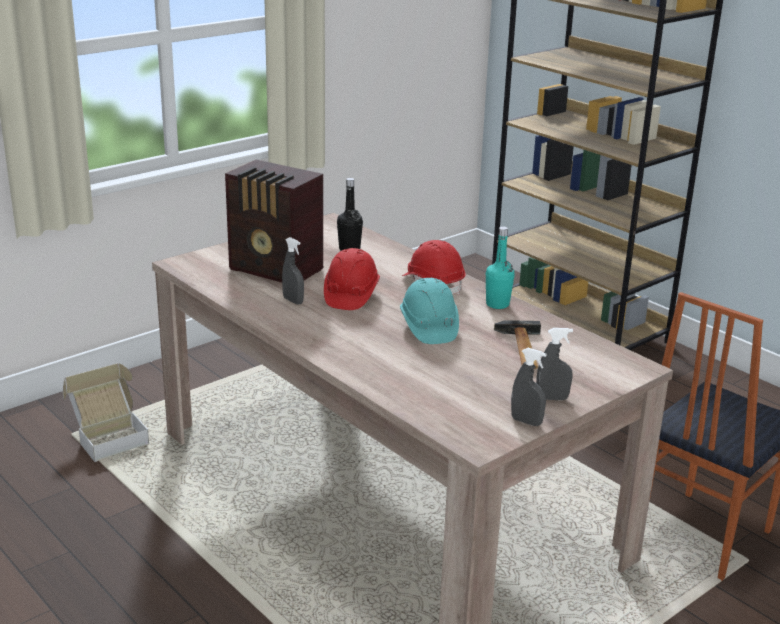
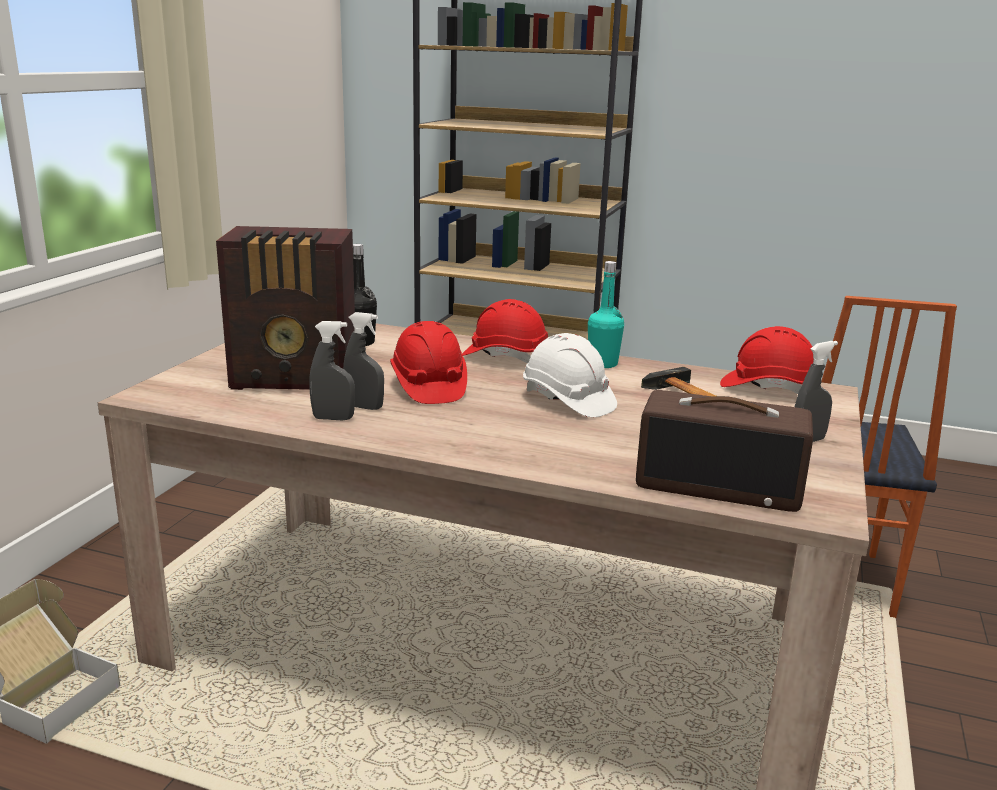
camera: 30 degrees left, 5 degrees down
turquoise hard hat [400,278,459,344] -> white hard hat [523,333,617,417]
grey spray bottle [511,348,546,426] -> grey spray bottle moved to [309,321,355,421]
none -> radio [636,390,813,512]
none -> red hard hat [720,326,814,394]

